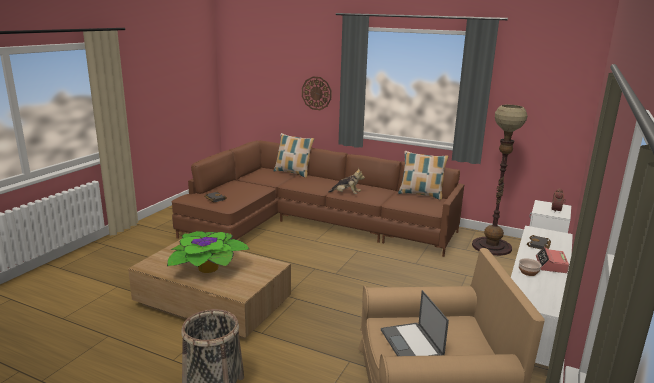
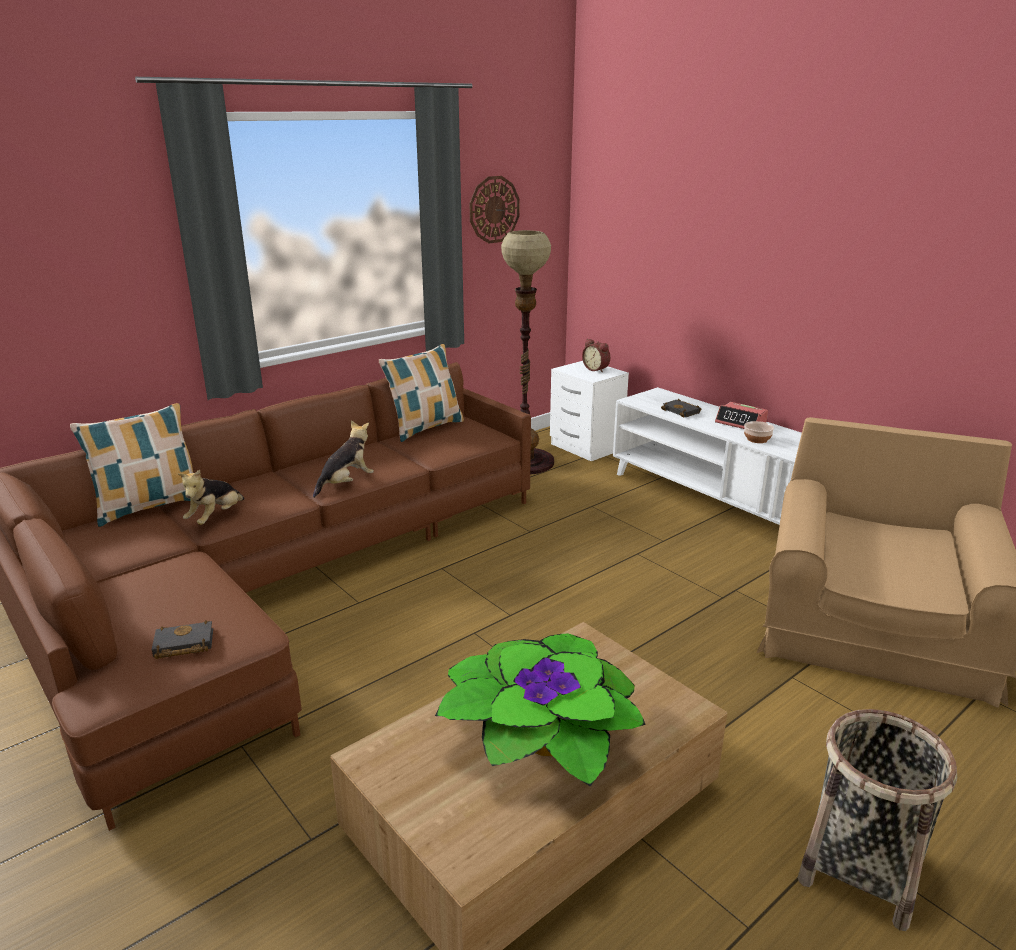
camera: 65 degrees left, 5 degrees up
wall clock [302,76,332,110] -> wall clock moved to [470,176,520,244]
laptop [381,290,449,356] -> none
none -> plush toy [178,469,245,525]

